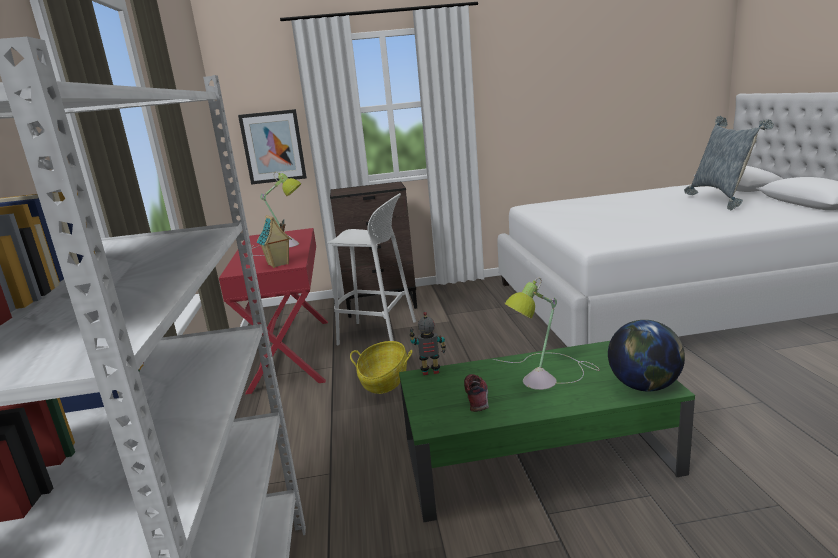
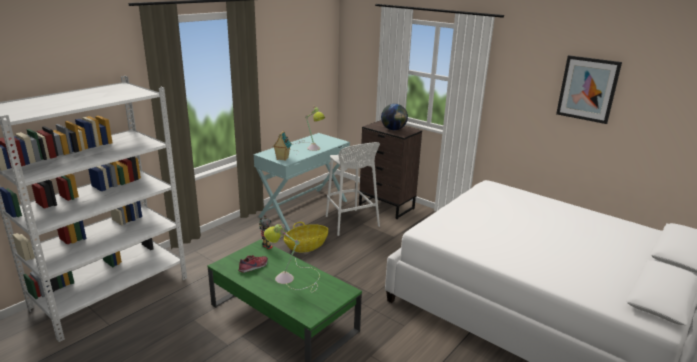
camera: 45 degrees right, 5 degrees up
red desk [219,228,328,395] -> turquoise desk [254,133,350,231]
picture [238,109,307,185] -> picture moved to [556,55,622,124]
globe [608,320,685,392] -> globe moved to [381,104,408,130]
pillow [684,115,774,210] -> none

